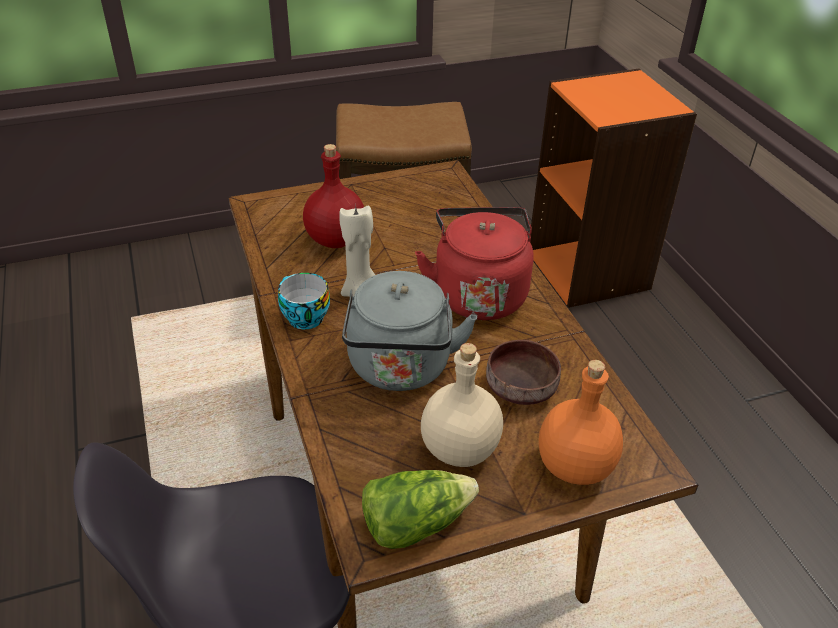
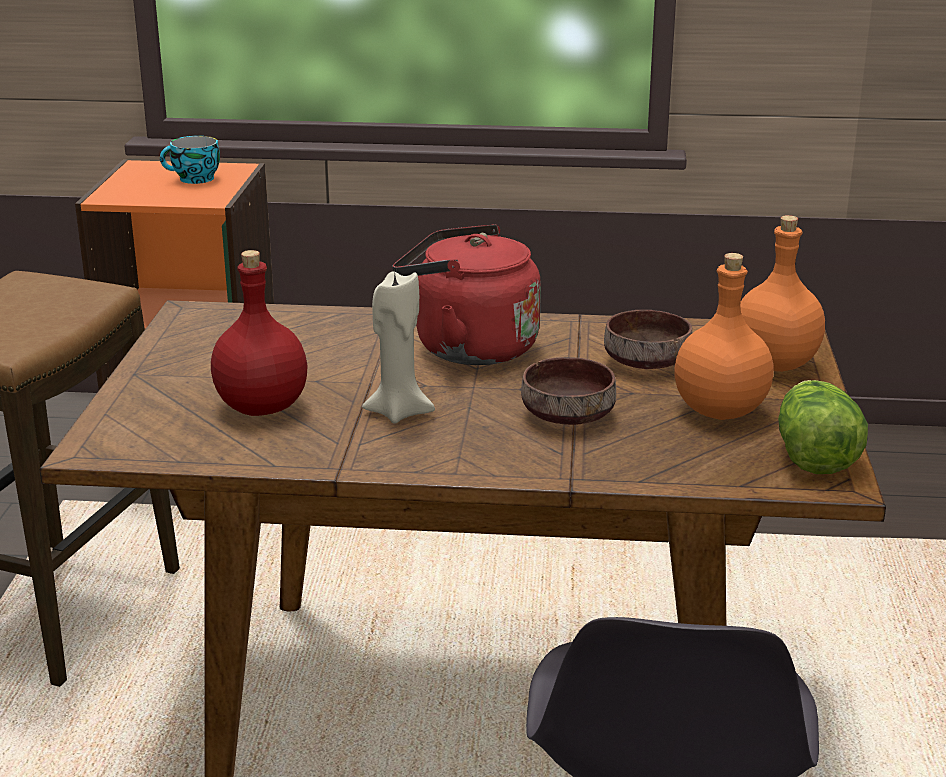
camera: 65 degrees left, 15 degrees down
cup [278,273,330,329] -> cup moved to [160,136,220,184]
grey kettle [342,271,477,391] -> brown bowl [521,357,616,425]
beige bottle [421,343,503,467] -> orange bottle [674,253,773,420]

